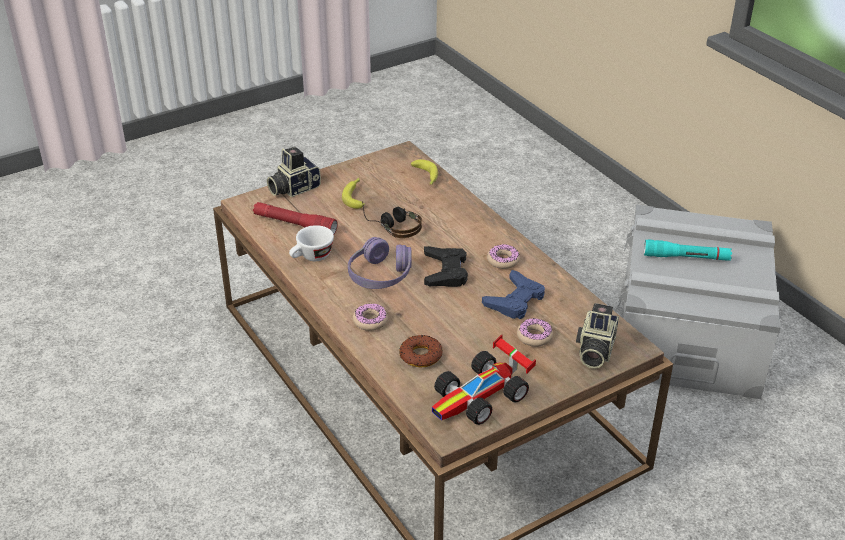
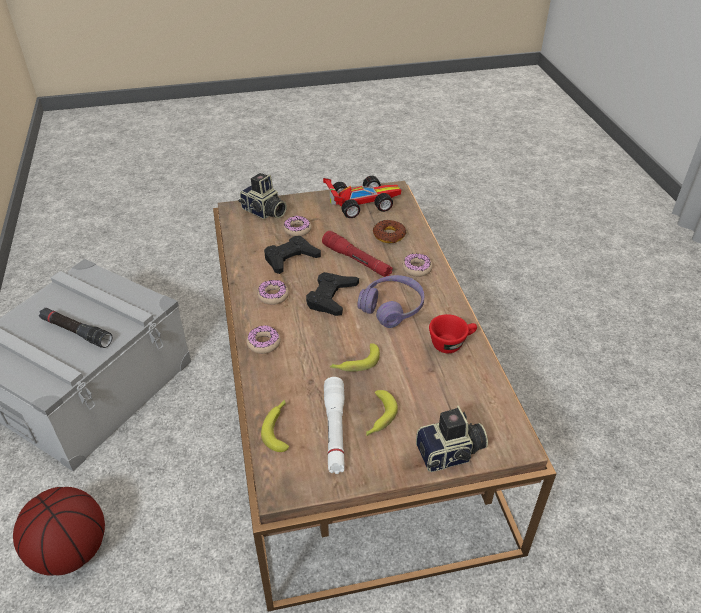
camera: 160 degrees left, 5 degrees up
red flashlight [253,202,338,234] -> red flashlight moved to [322,231,393,277]
white cup [289,225,334,261] -> red cup [429,314,477,353]
headphones [362,201,422,238] -> banana [330,343,380,371]
blue game controller [482,270,545,319] -> black game controller [264,236,321,274]
camera [576,303,619,369] -> camera turned 90 degrees clockwise [238,173,287,219]
turquoise flashlight [644,239,732,261] -> black flashlight [39,308,112,348]
none -> basketball [13,487,105,576]
none -> donut [247,325,281,354]
none -> white flashlight [324,377,345,474]

